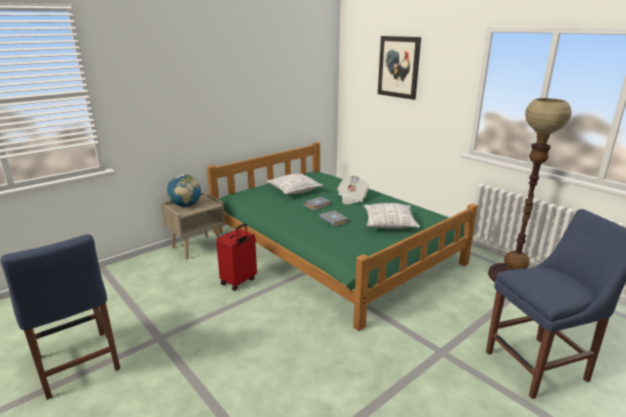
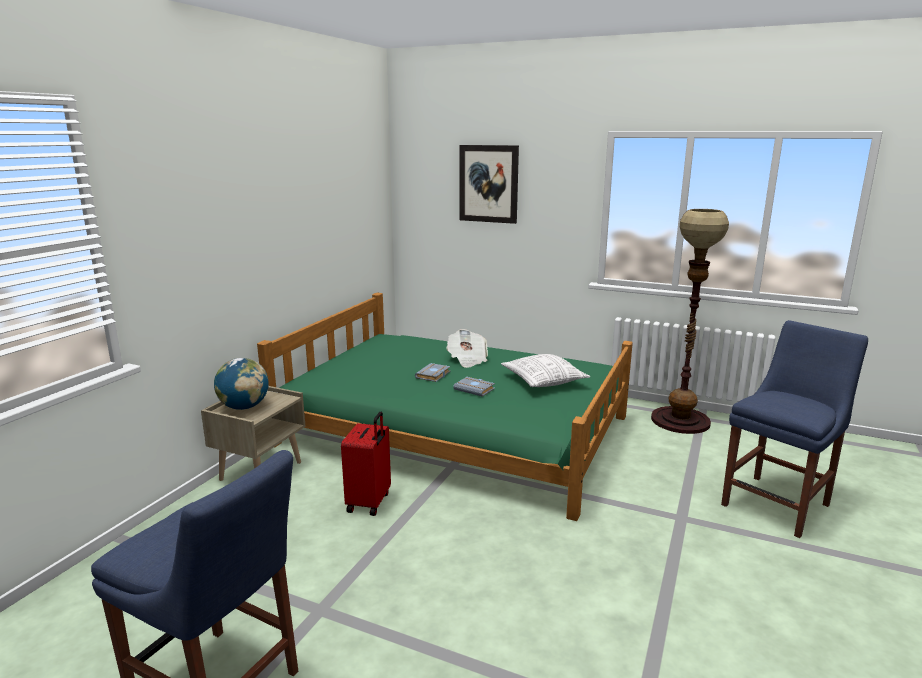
camera: 25 degrees left, 5 degrees down
pillow [267,174,323,194] -> none

